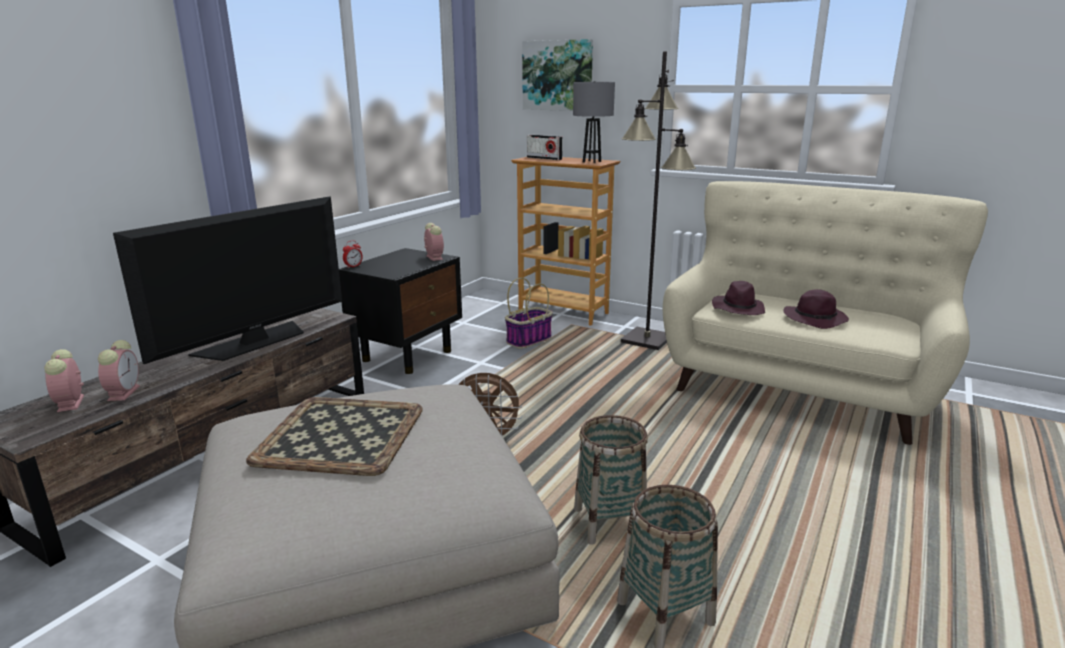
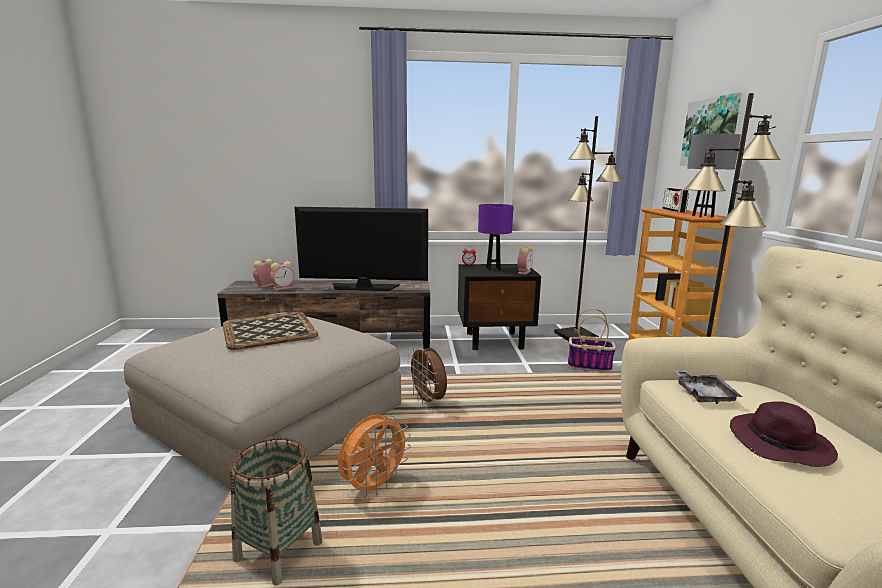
camera: 55 degrees right, 5 degrees down
basket [574,415,648,545] -> orange fan [338,415,411,498]
purple hat [712,281,765,315] -> grey tray [674,370,742,404]
none -> purple table lamp [478,204,514,270]
none -> black floor lamp [554,116,623,341]

